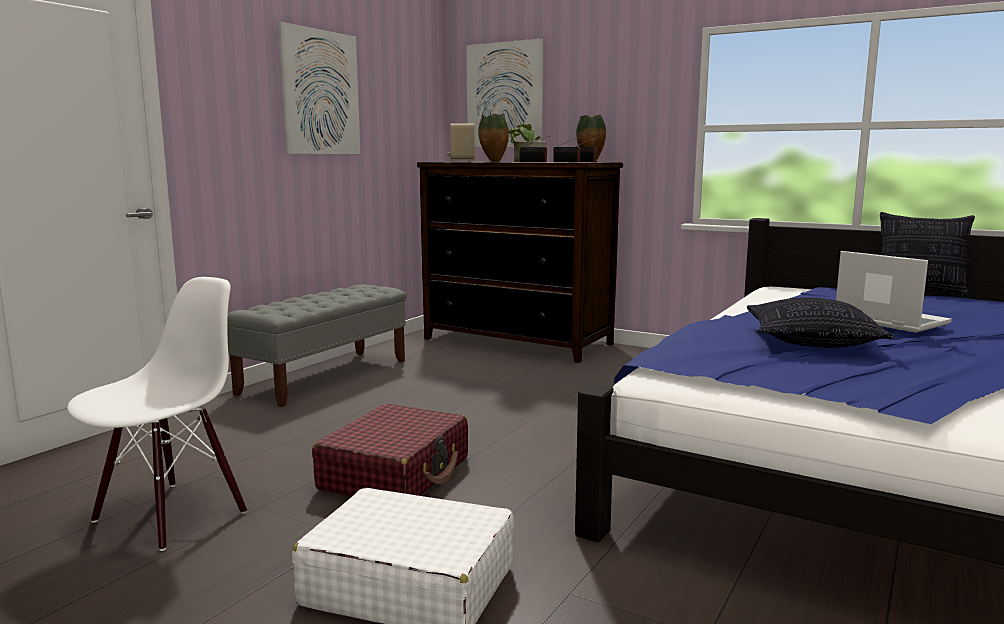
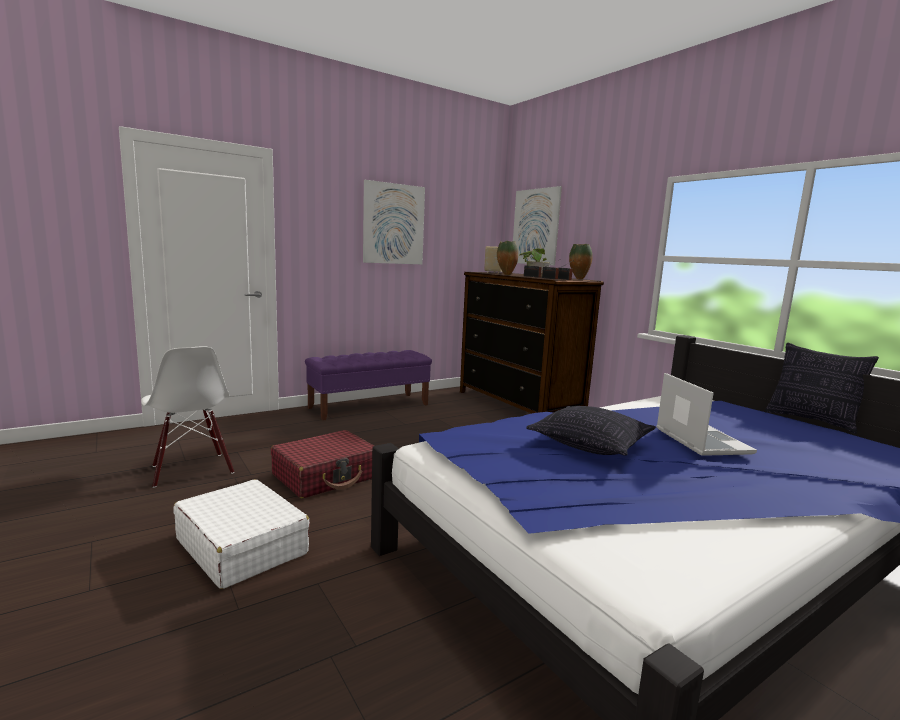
camera: 25 degrees right, 0 degrees up
white chair [67,277,247,551] -> white chair turned 90 degrees clockwise [141,346,234,488]
grey bench [227,284,407,407] -> purple bench [305,350,432,421]

